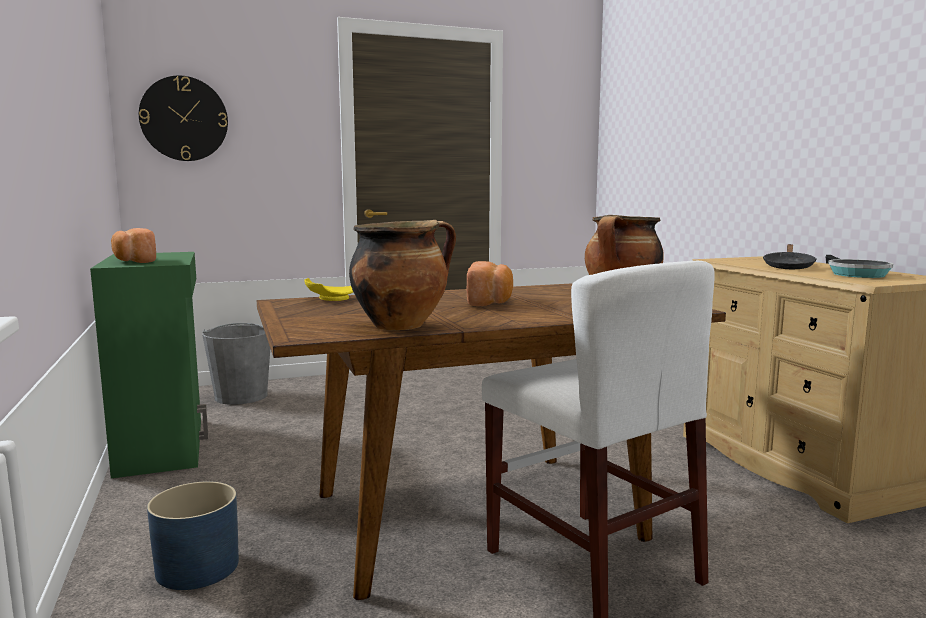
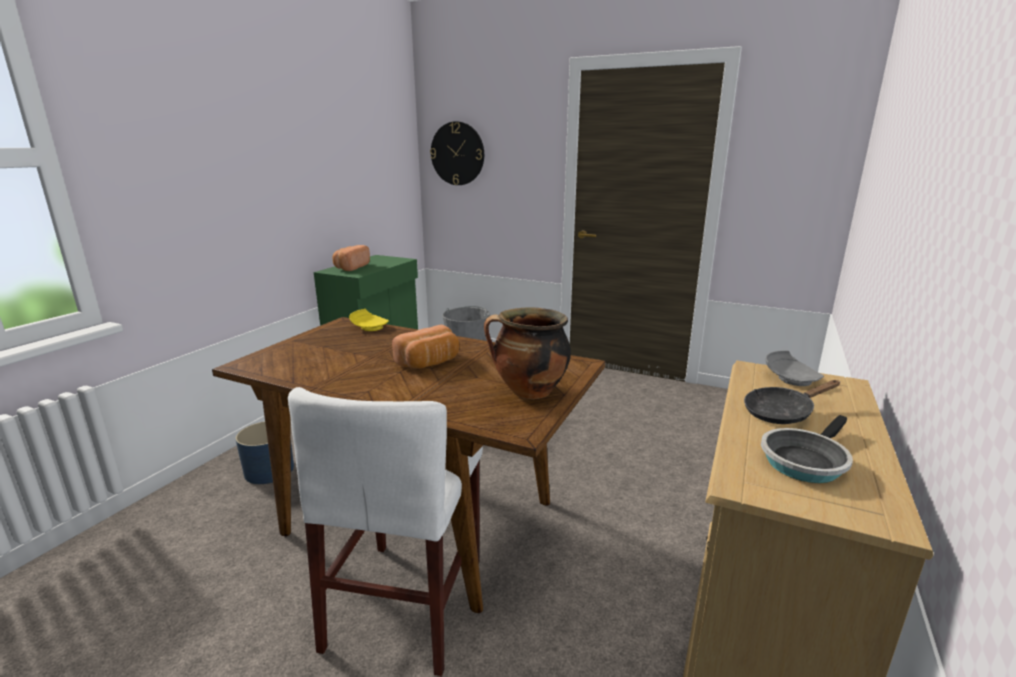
camera: 45 degrees right, 10 degrees up
cooking pot [349,220,456,330] -> none
none -> grey plate [765,351,824,386]

